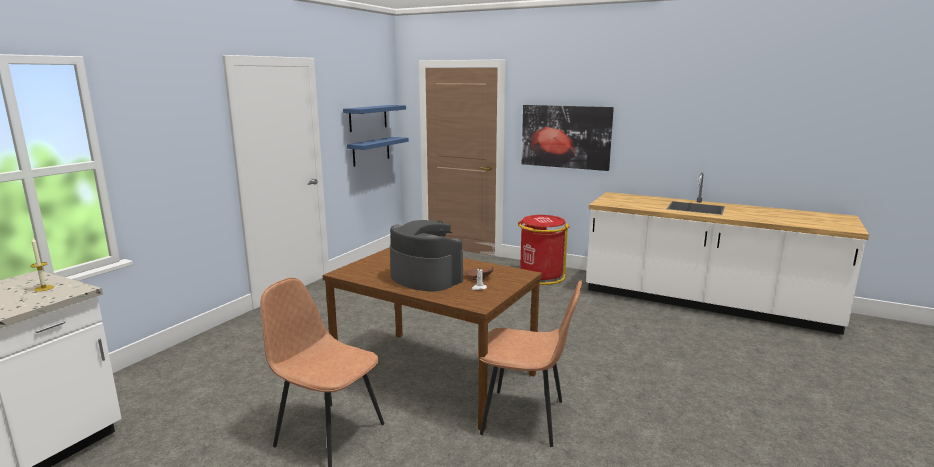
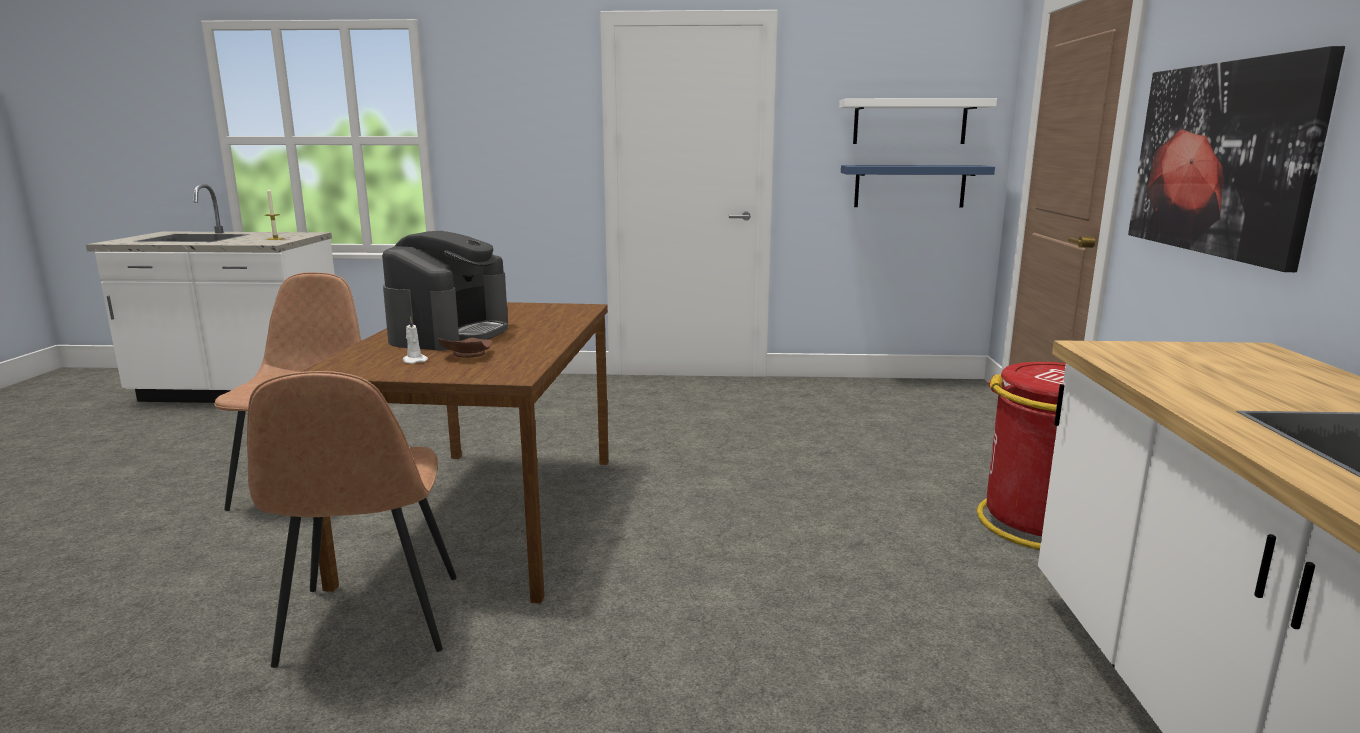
camera: 65 degrees right, 0 degrees up
blue shelf [343,105,406,132] -> white shelf [839,98,997,144]

